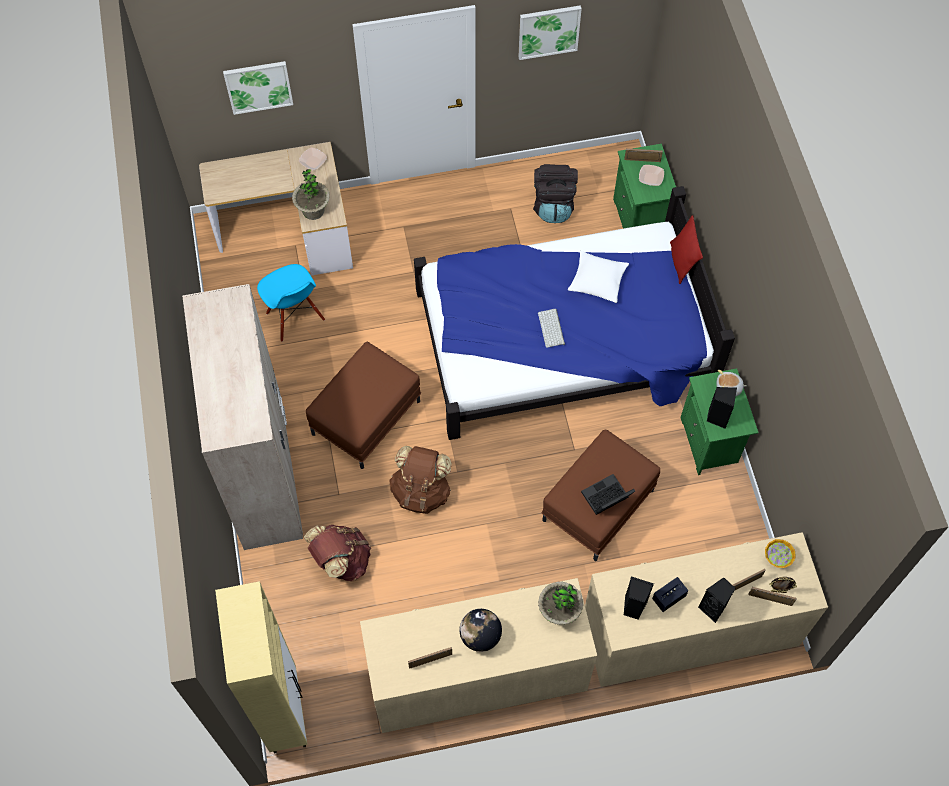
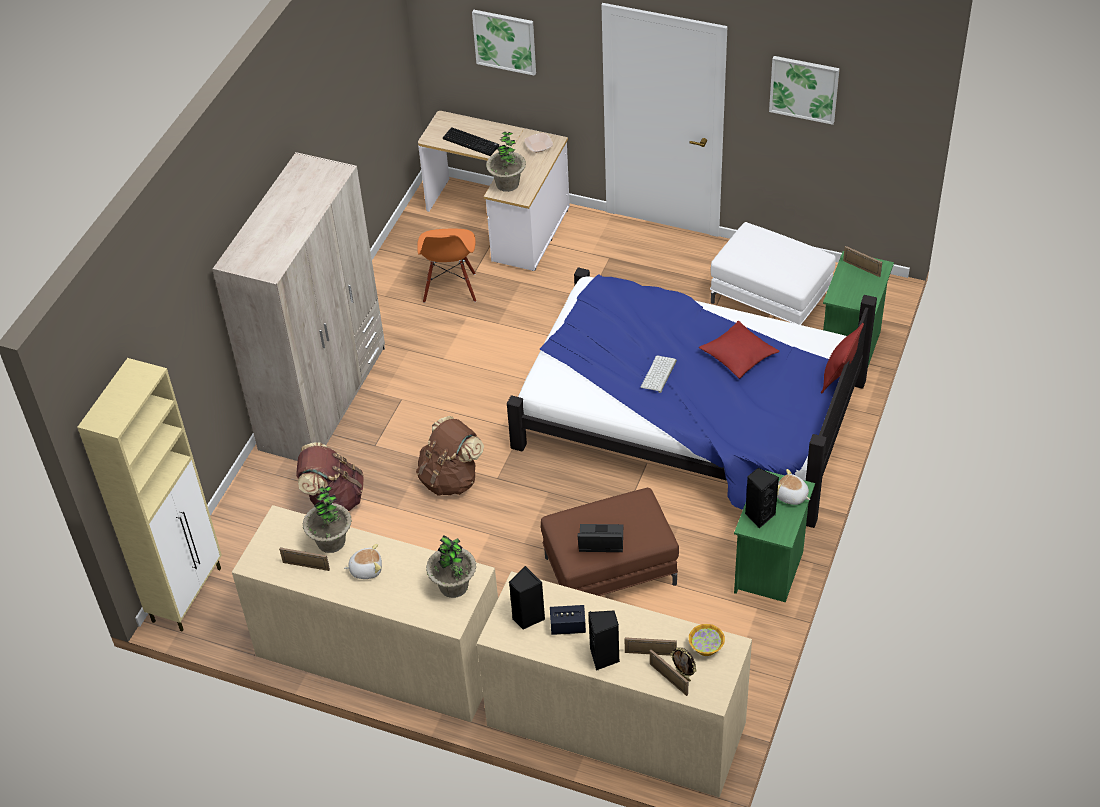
camera: 35 degrees right, 15 degrees down
blue chair [257,264,325,342] -> orange chair [417,229,476,303]
brown ottoman [306,342,421,469] -> none
globe [459,609,502,652] -> plush toy [344,544,382,579]
black backpack [533,164,578,223] -> white ottoman [710,222,836,325]
white pillow [568,251,629,303] -> red pillow [699,321,779,379]
bowl [639,165,664,186] -> none
none -> potted plant [303,486,352,553]
none -> keyboard [443,127,499,156]

